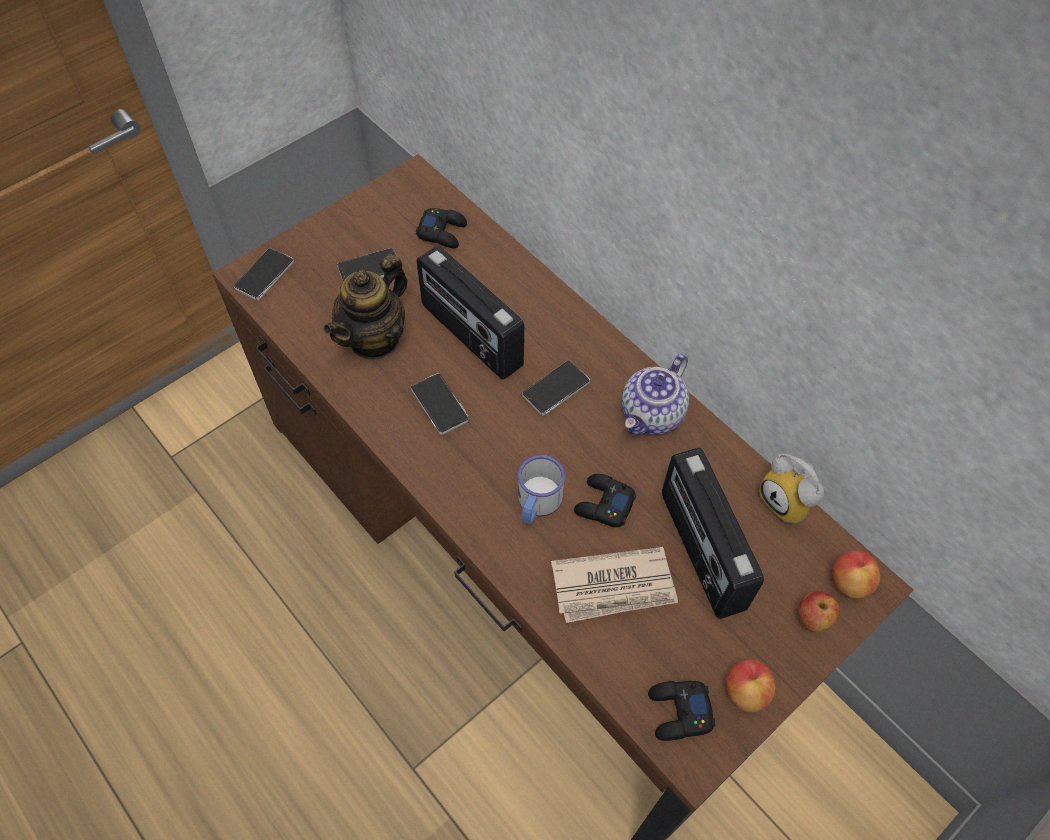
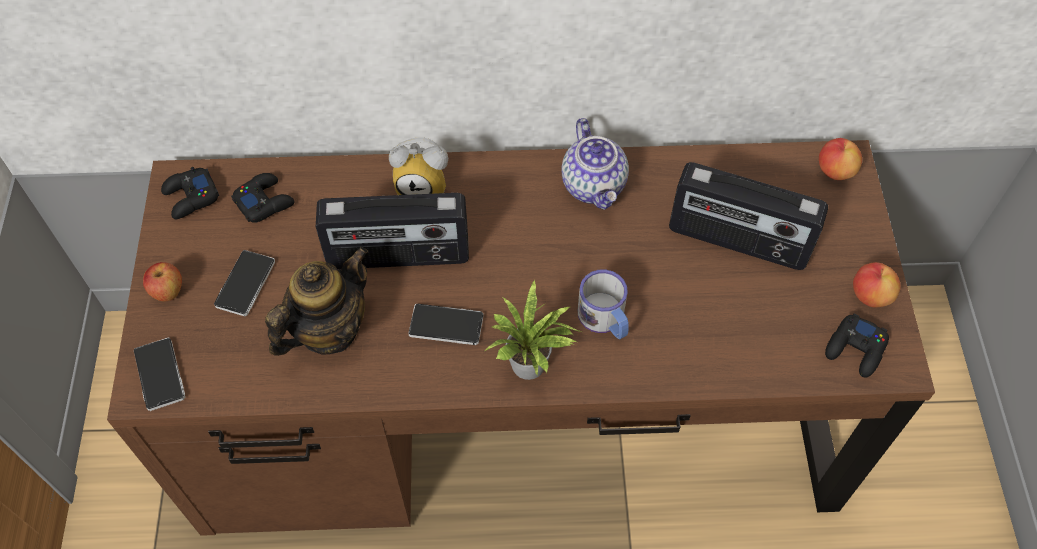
camera: 50 degrees left, 0 degrees up
teapot [324,254,408,360] -> teapot turned 120 degrees counterclockwise [265,247,368,356]
phone [522,360,590,415] -> none
newspaper [551,547,678,623] -> none
black game controller [574,474,636,527] -> black game controller moved to [161,167,219,219]
alarm clock [759,453,824,523] -> alarm clock moved to [389,137,448,195]
apple [798,591,840,632] -> apple moved to [143,262,182,301]
none -> potted plant [485,280,581,380]

